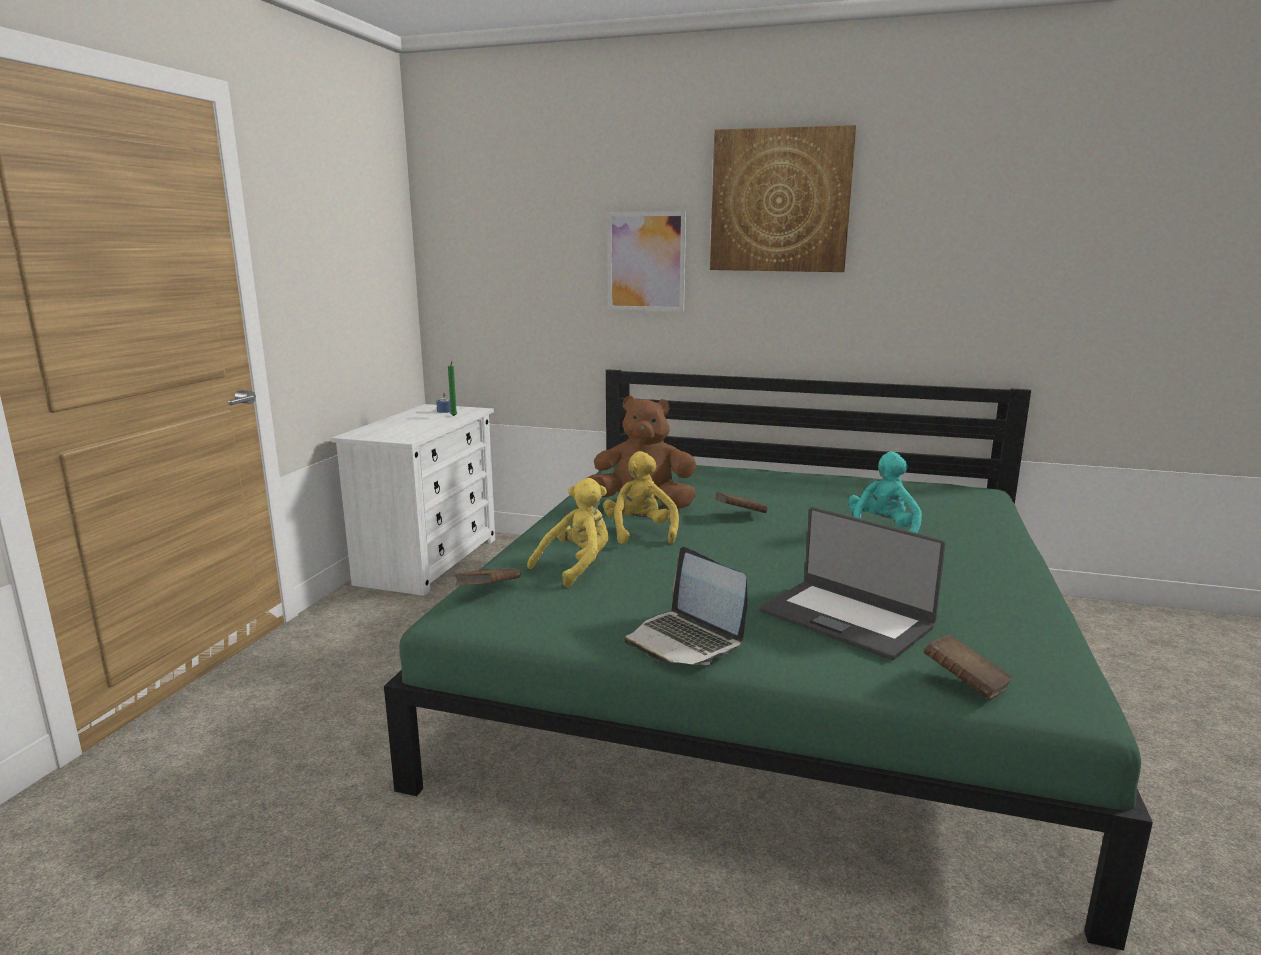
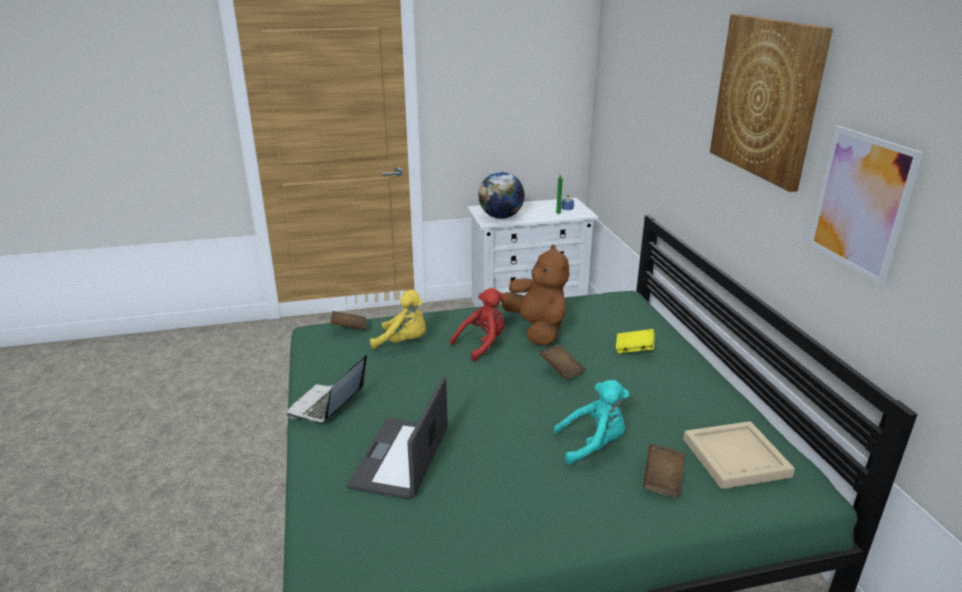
camera: 60 degrees right, 10 degrees up
yellow plush toy [603,451,679,545] -> red plush toy [450,288,505,361]
picture [607,211,686,312] -> picture moved to [808,126,924,285]
brown book [923,634,1013,699] -> brown book moved to [643,444,685,498]
none -> globe [478,172,525,219]
none -> yellow book [616,329,655,353]
none -> beige tray [683,421,795,489]

